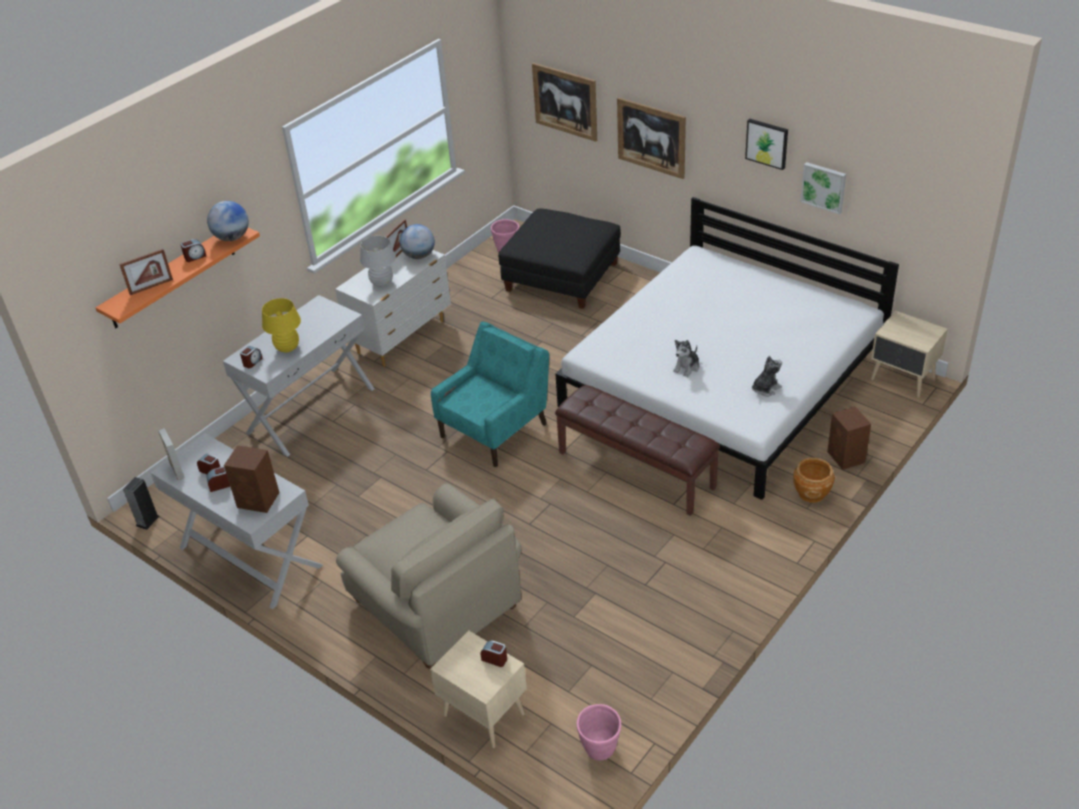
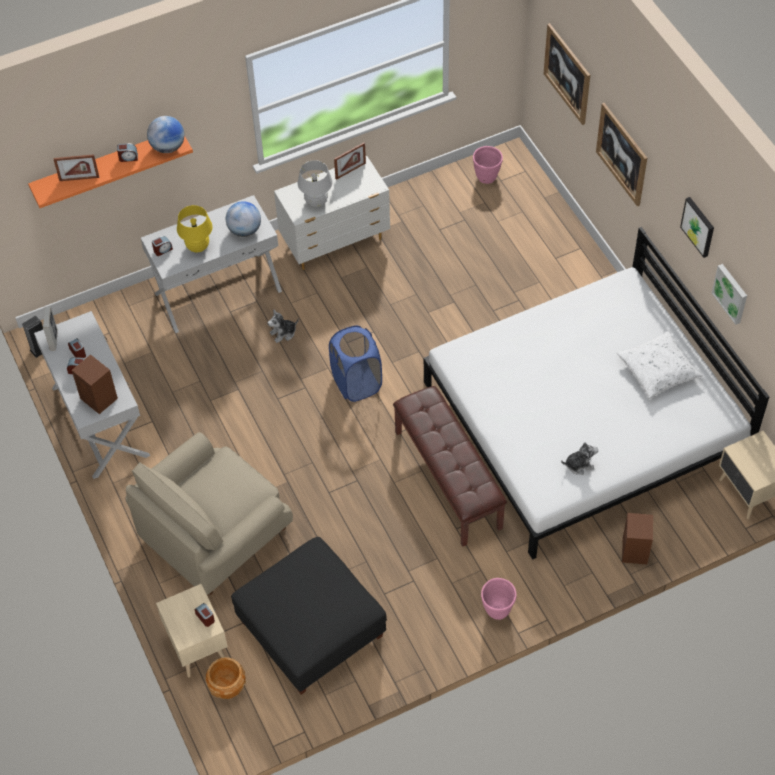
camera: 25 degrees right, 15 degrees up
beige armchair [336,484,522,669] -> beige armchair turned 60 degrees clockwise [125,432,293,595]
globe [400,224,435,259] -> globe moved to [226,201,261,237]
turquoise armchair [431,322,549,467] -> blue laundry basket [329,325,382,402]
black ottoman [498,208,621,309] -> black ottoman moved to [231,537,387,695]
pink planter [576,704,621,760] -> pink planter moved to [481,578,517,620]
plush toy [673,340,699,377] -> plush toy moved to [267,309,299,343]
brown planter [793,458,835,503] -> brown planter moved to [206,657,246,699]
none -> white pillow [617,331,703,399]

